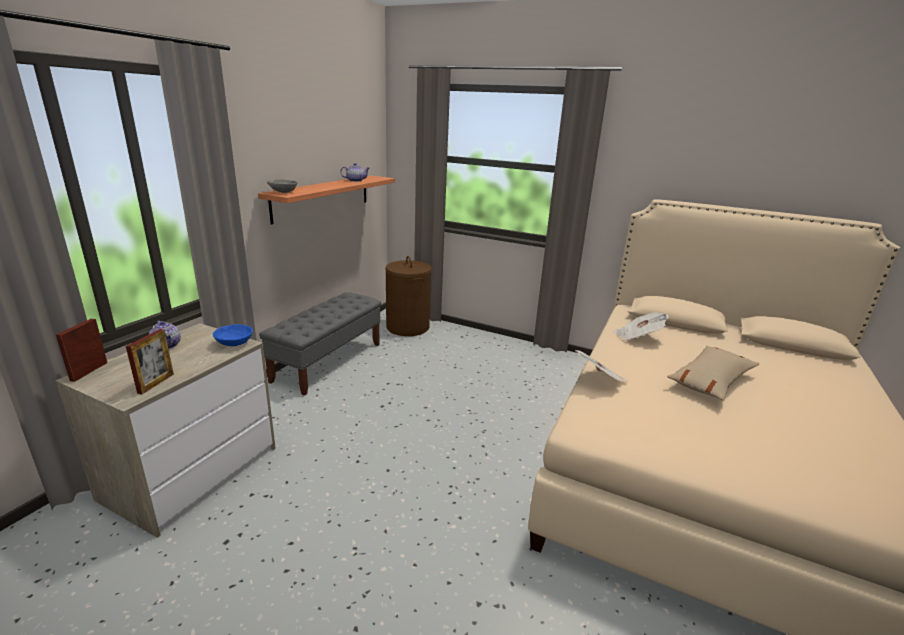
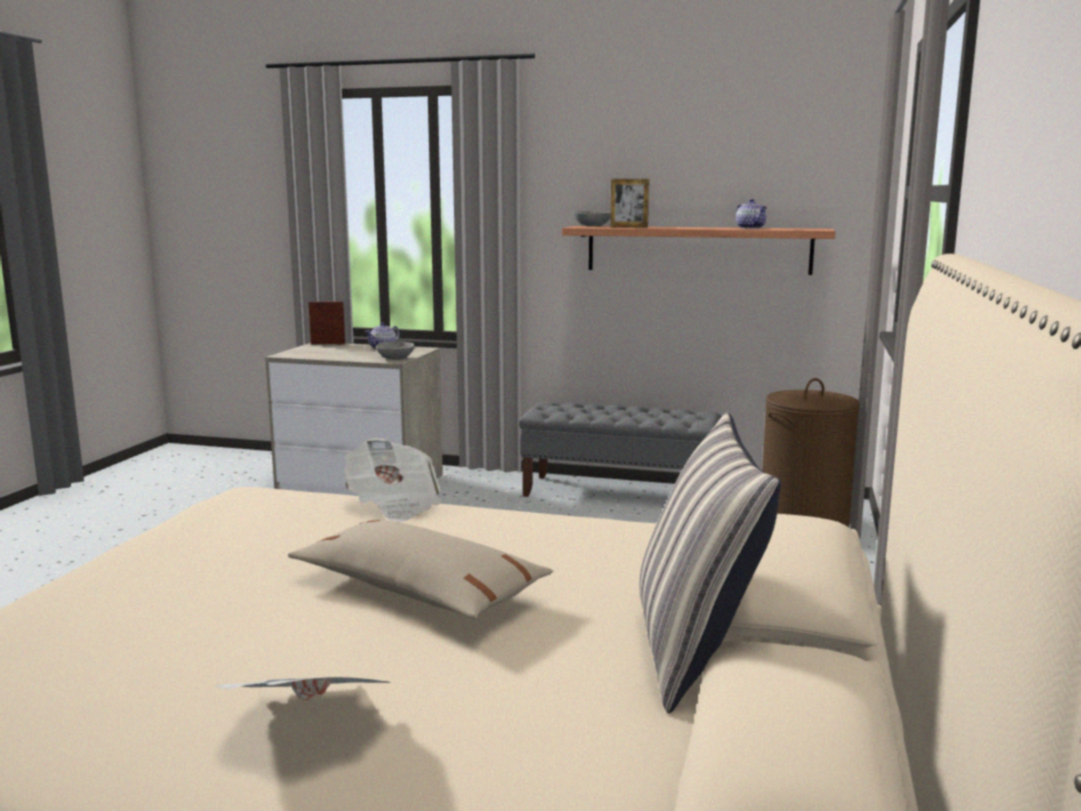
camera: 80 degrees right, 10 degrees down
picture frame [126,329,174,394] -> picture frame moved to [610,179,649,228]
blue bowl [213,324,253,346] -> grey bowl [376,341,415,360]
newspaper [614,312,669,341] -> newspaper moved to [215,677,391,700]
none -> pillow [639,412,782,713]

